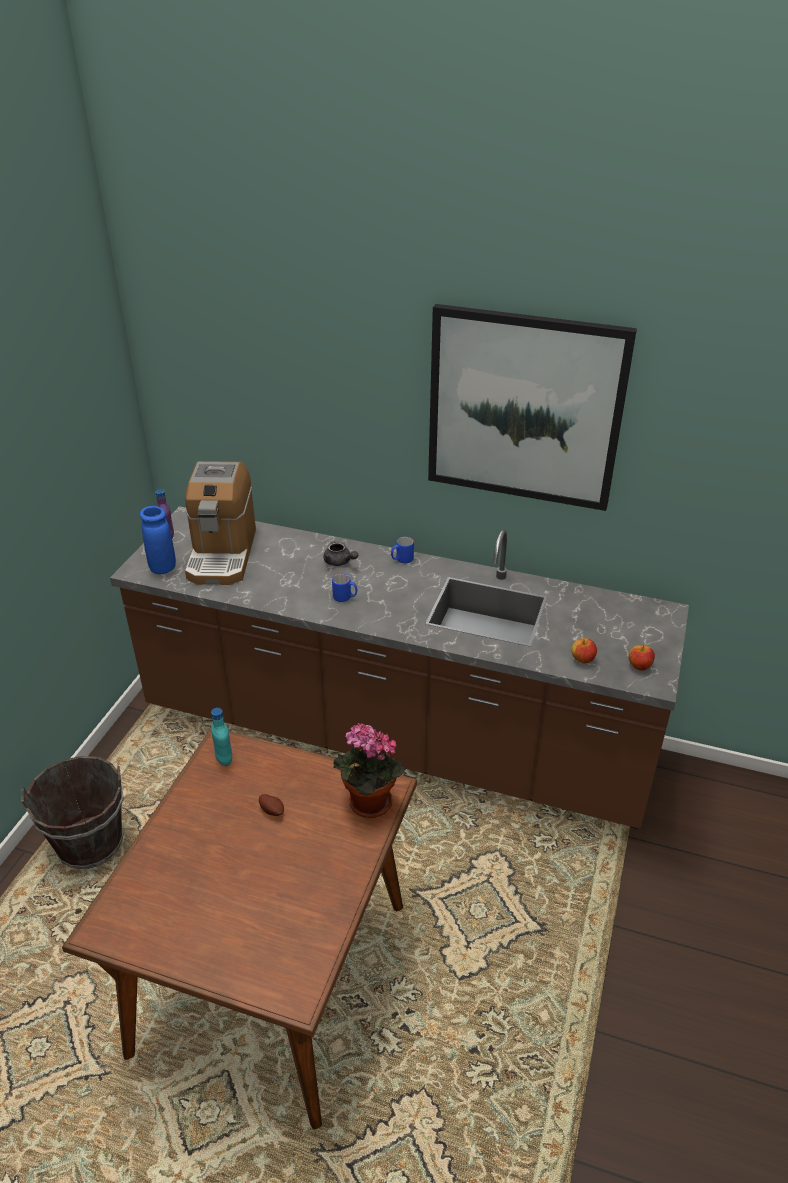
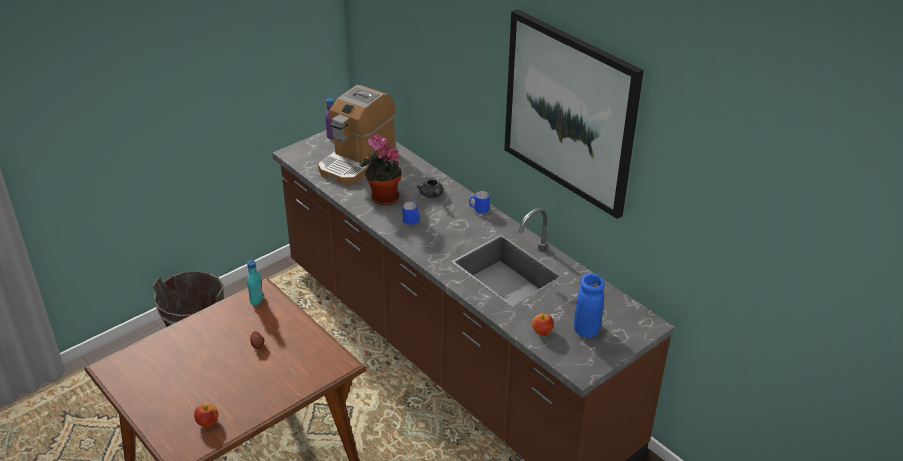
camera: 30 degrees right, 0 degrees up
blue vase [140,506,176,574] -> blue vase moved to [574,273,605,338]
potted plant [333,723,406,818] -> potted plant moved to [359,135,402,205]
apple [628,645,655,670] -> apple moved to [194,404,218,427]

